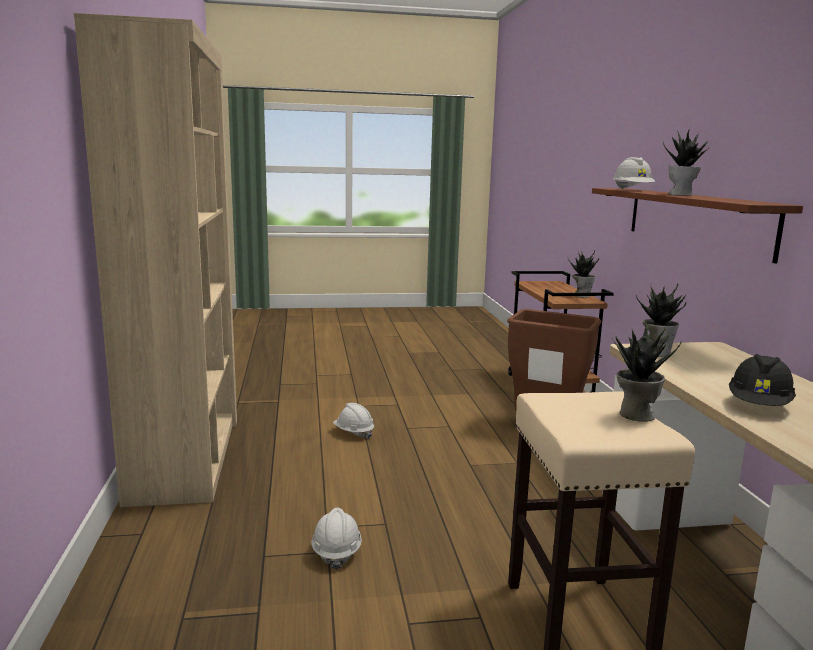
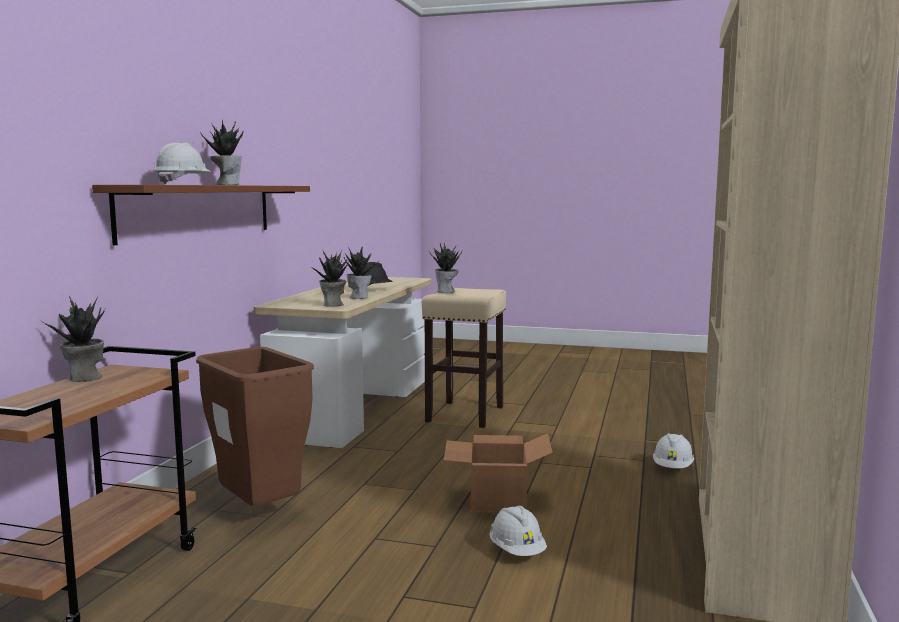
camera: 155 degrees left, 5 degrees down
white hard hat [311,508,362,570] -> white hard hat moved to [653,433,694,468]
none -> potted plant [344,247,381,299]
none -> cardboard box [444,433,553,513]

